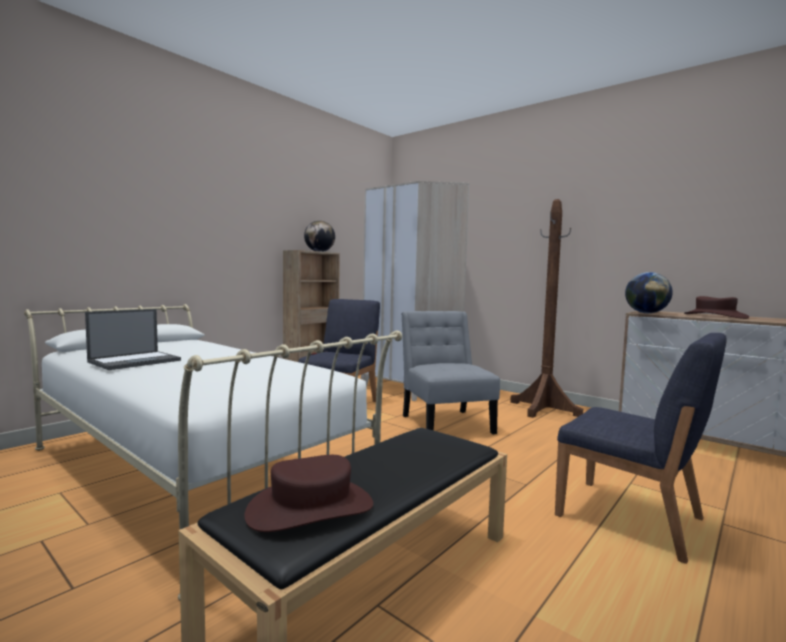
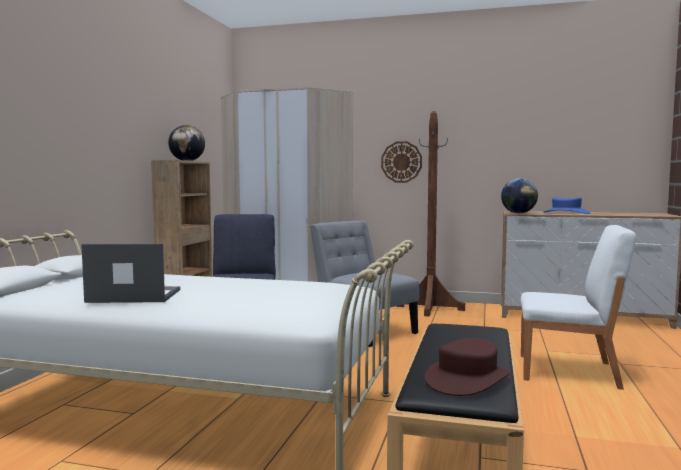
camera: 25 degrees left, 0 degrees up
laptop [85,309,181,370] -> laptop turned 105 degrees counterclockwise [81,244,180,303]
blue chair [555,333,727,564] -> white chair [520,225,636,390]
brown hat [684,296,749,319] -> blue hat [544,197,591,214]
none -> wall clock [381,141,422,183]

